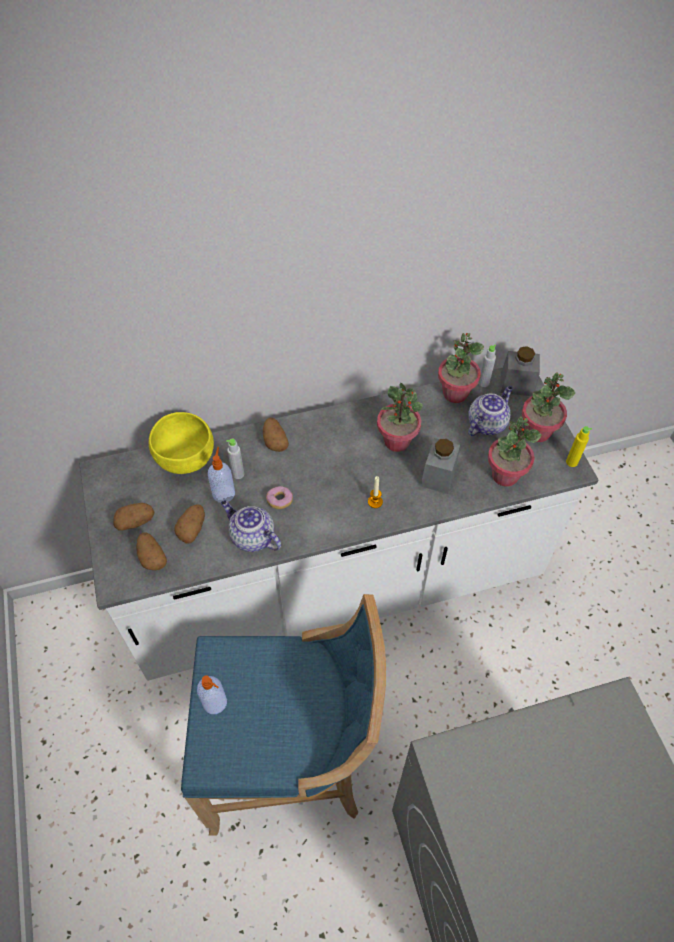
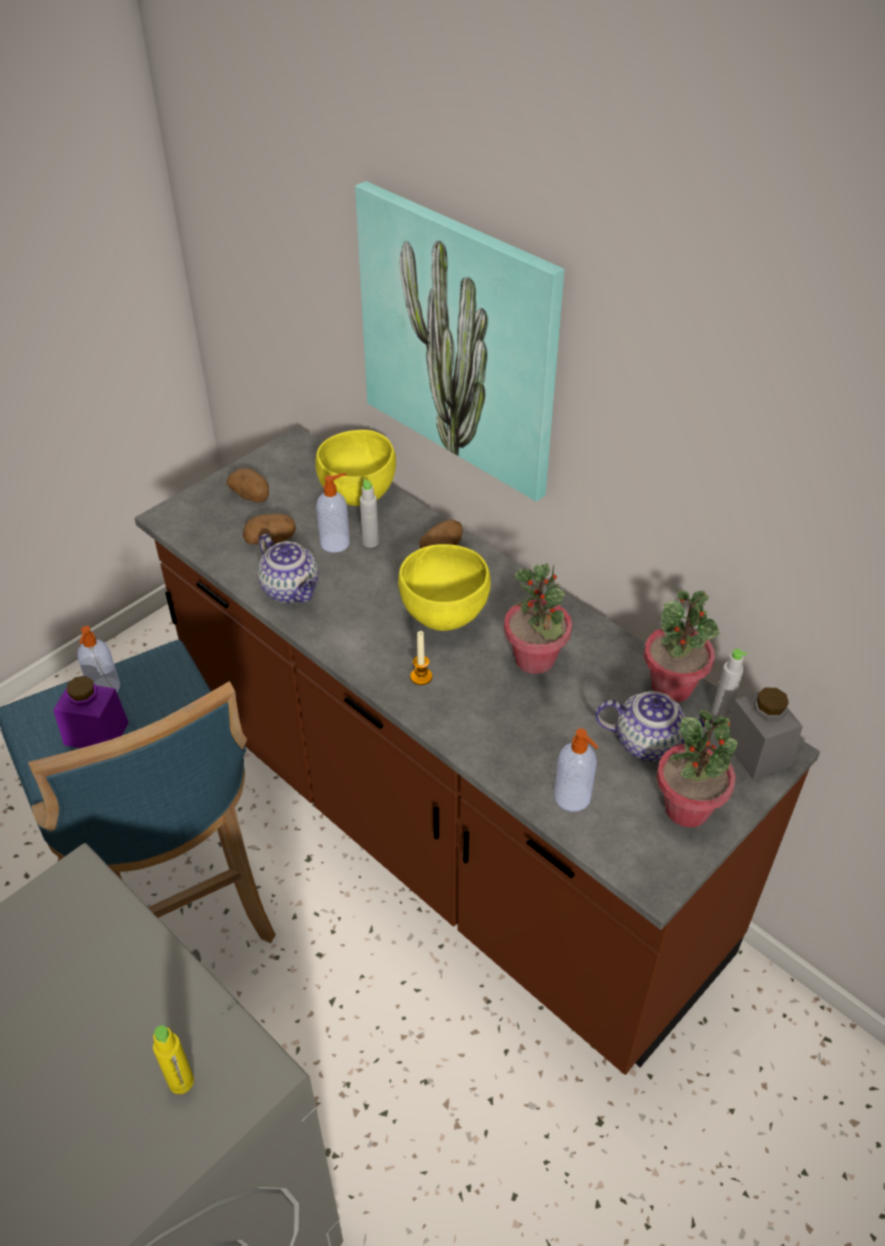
camera: 60 degrees right, 10 degrees down
white counter [79,368,598,681] -> brown counter [134,426,820,1075]
potato [136,532,167,570] -> none
teapot [221,500,281,552] -> teapot turned 135 degrees clockwise [257,534,319,603]
donut [266,486,293,509] -> none
grey jar [421,438,460,494] -> none
potted plant [488,417,541,486] -> soap dispenser [554,728,598,812]
yellow bottle [566,426,592,467] -> yellow bottle moved to [153,1025,194,1094]
none -> purple jar [53,676,129,748]
none -> picture [355,181,565,502]
none -> yellow bowl [398,544,491,631]

